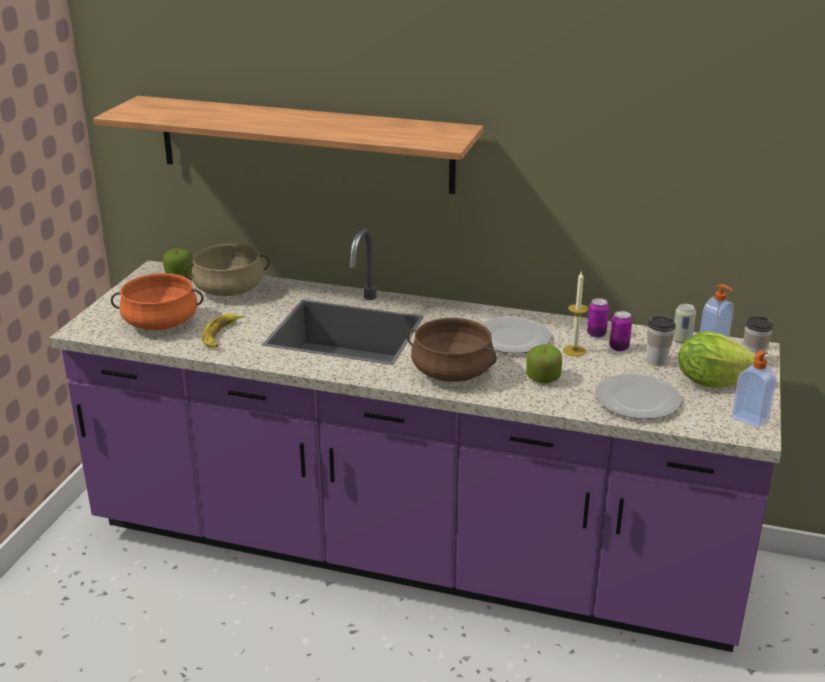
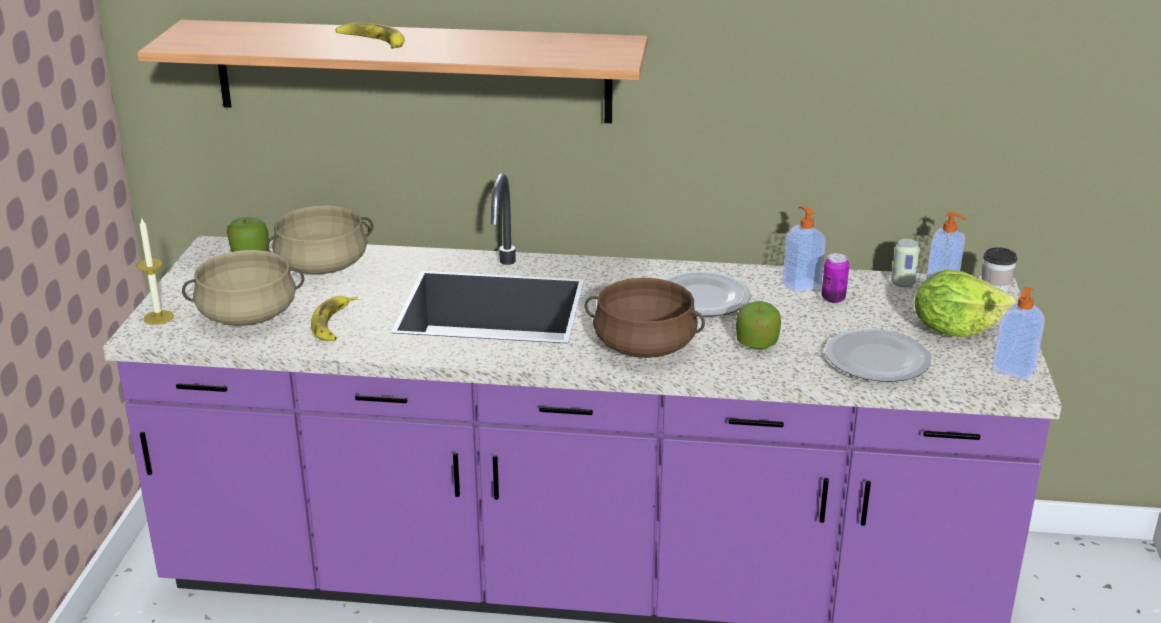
camera: 10 degrees left, 0 degrees up
orange cooking pot [111,273,203,330] -> beige cooking pot [182,250,304,326]
candle [563,271,589,357] -> candle moved to [136,217,174,325]
can [587,298,609,338] -> soap dispenser [782,206,826,293]
cup [647,316,676,366] -> none
none -> banana [336,23,405,49]

